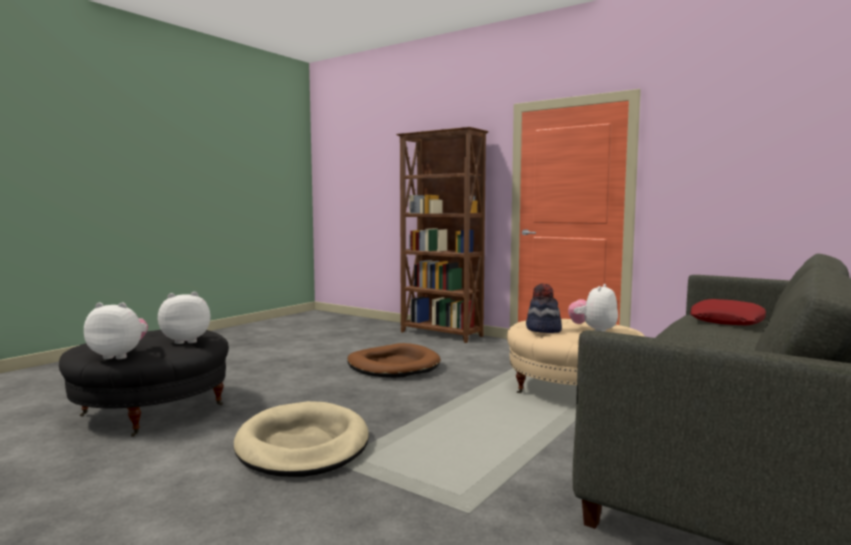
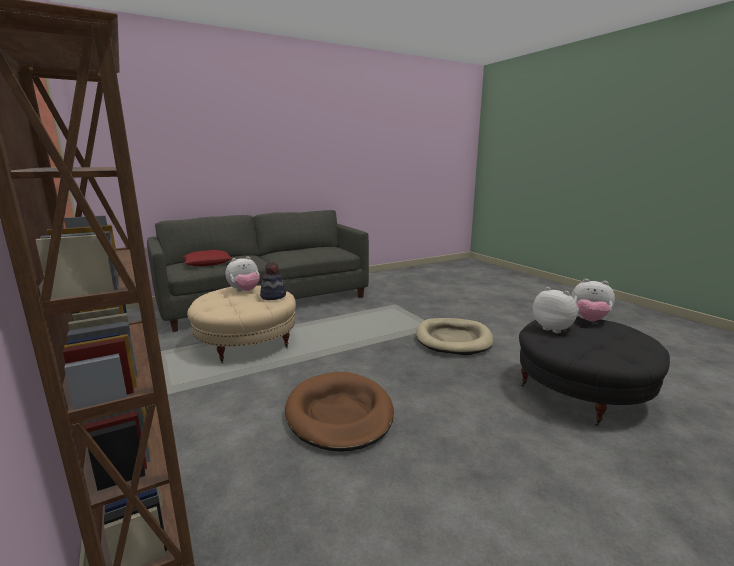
camera: 155 degrees left, 10 degrees up
plush toy [158,292,210,344] -> plush toy turned 135 degrees counterclockwise [533,287,579,333]

